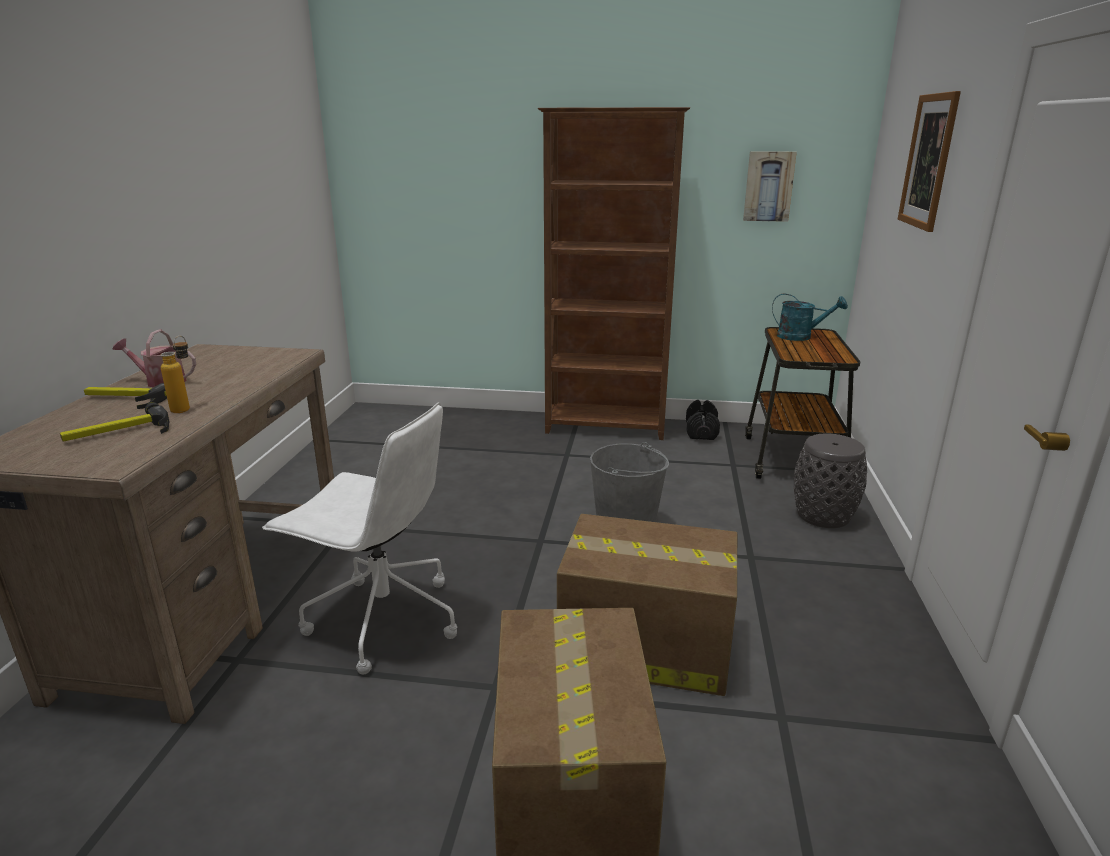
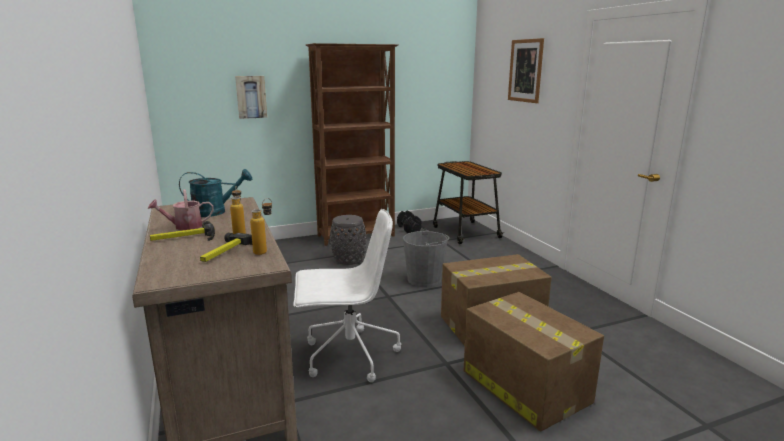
camera: 30 degrees left, 5 degrees down
picture [743,151,797,222] -> picture moved to [235,76,267,119]
turquoise watering can [772,293,848,341] -> turquoise watering can moved to [179,169,252,217]
grey stool [794,433,867,528] -> grey stool moved to [330,215,367,265]
none -> bottle [250,198,272,255]

